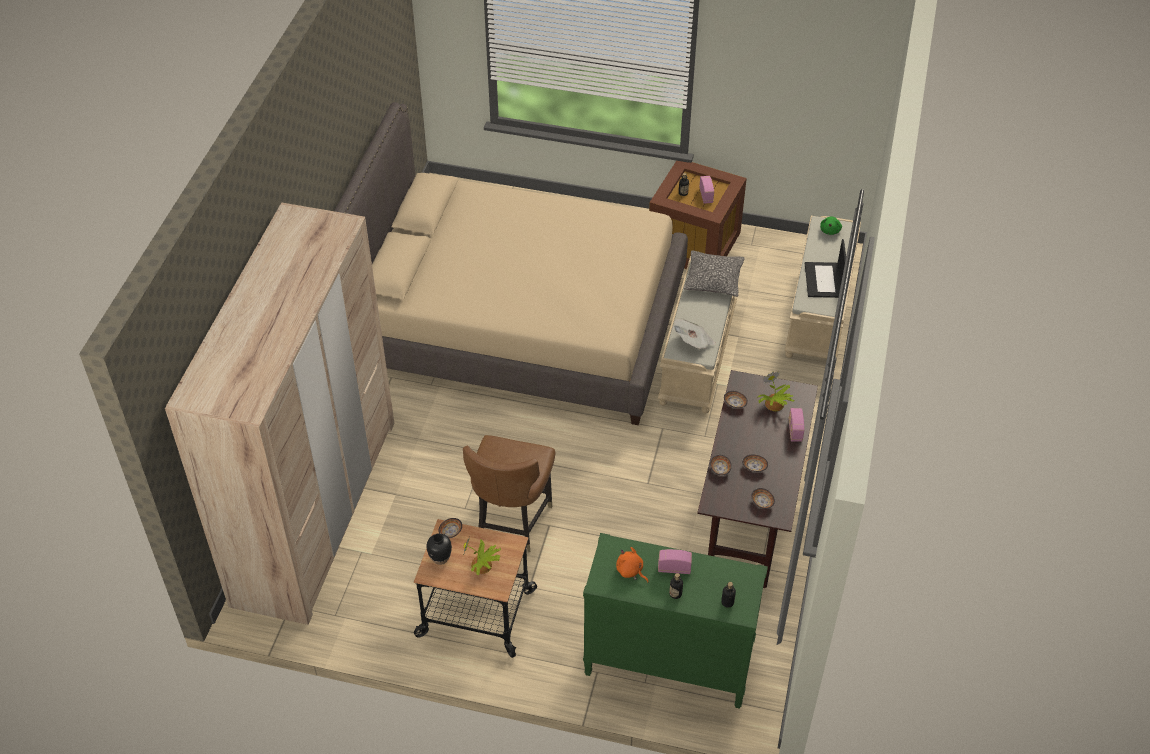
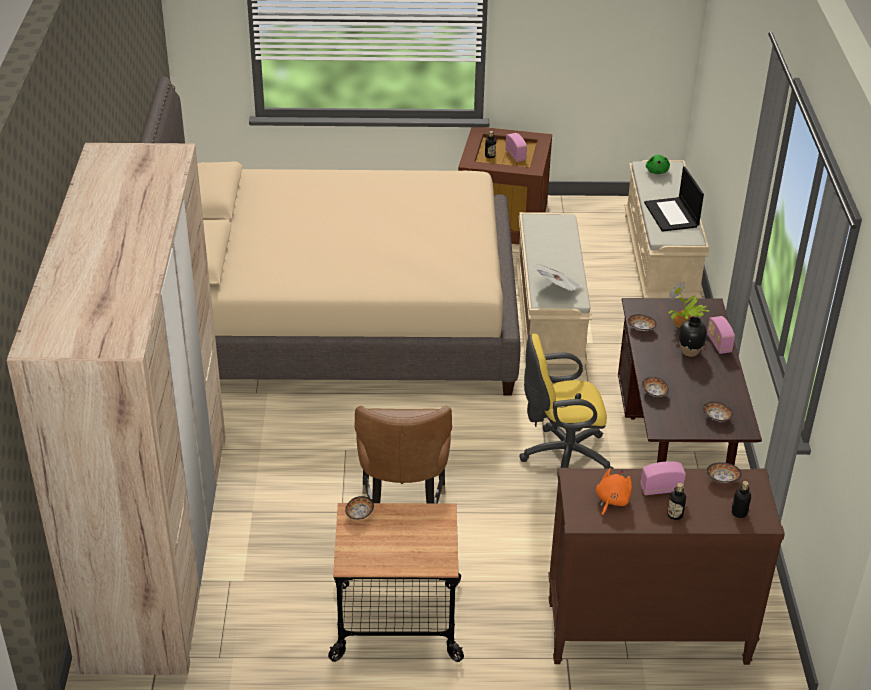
camera: 15 degrees left, 10 degrees down
black vase [427,533,452,565] -> black vase moved to [679,317,707,357]
potted plant [463,537,501,575] -> none
green dresser [583,533,768,709] -> brown dresser [548,468,785,665]
orange plush toy [616,547,648,582] -> orange plush toy turned 90 degrees clockwise [596,469,632,516]
pillow [684,250,745,297] -> none
bowl [742,455,768,472] -> bowl moved to [706,462,742,483]
none -> yellow office chair [519,334,614,469]

